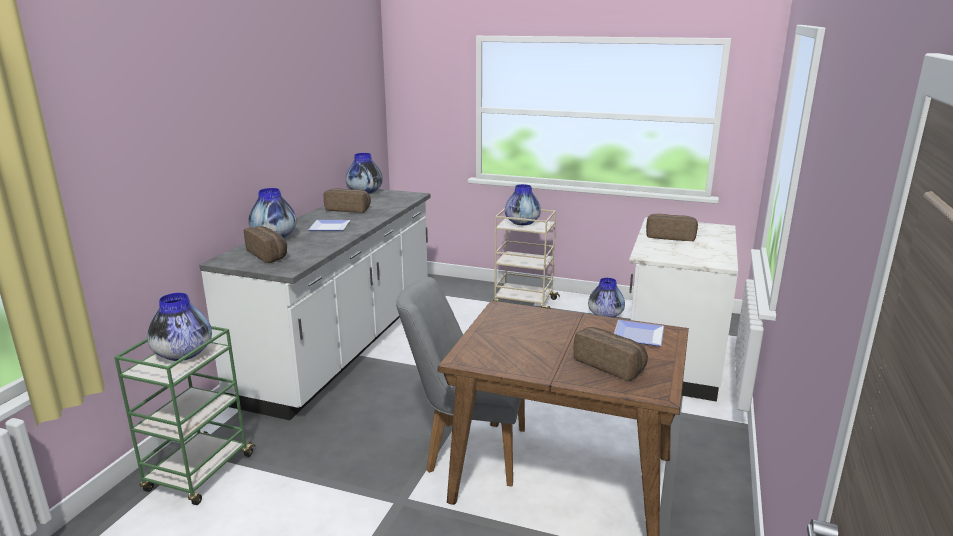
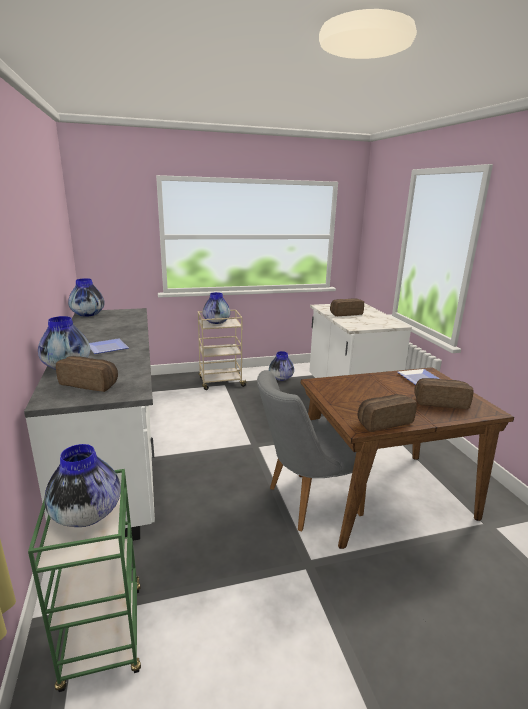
camera: 35 degrees left, 0 degrees up
bread [324,189,371,213] -> bread moved to [357,394,417,432]

